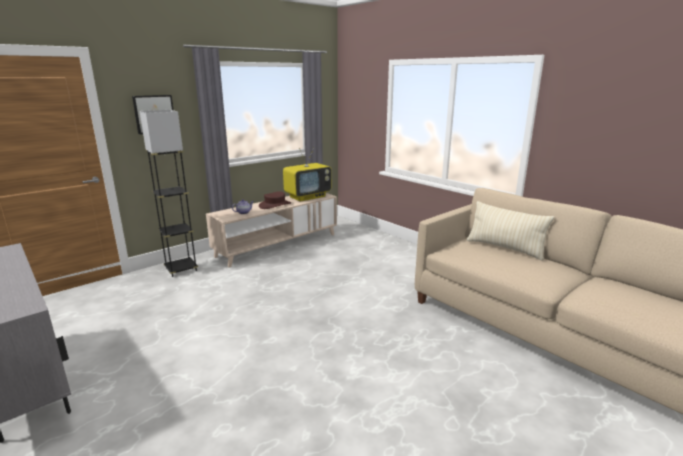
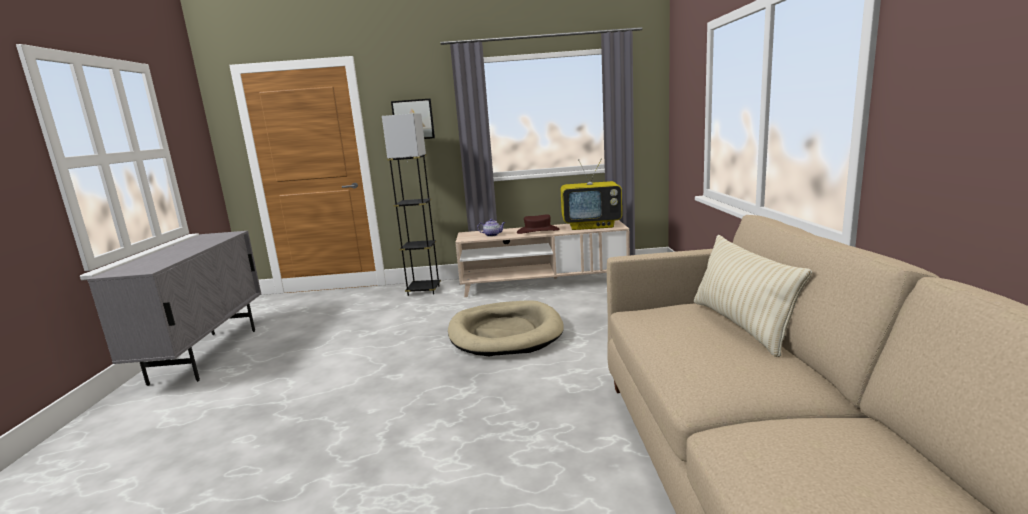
camera: 40 degrees right, 5 degrees down
none -> beige dog bed [448,300,564,357]

